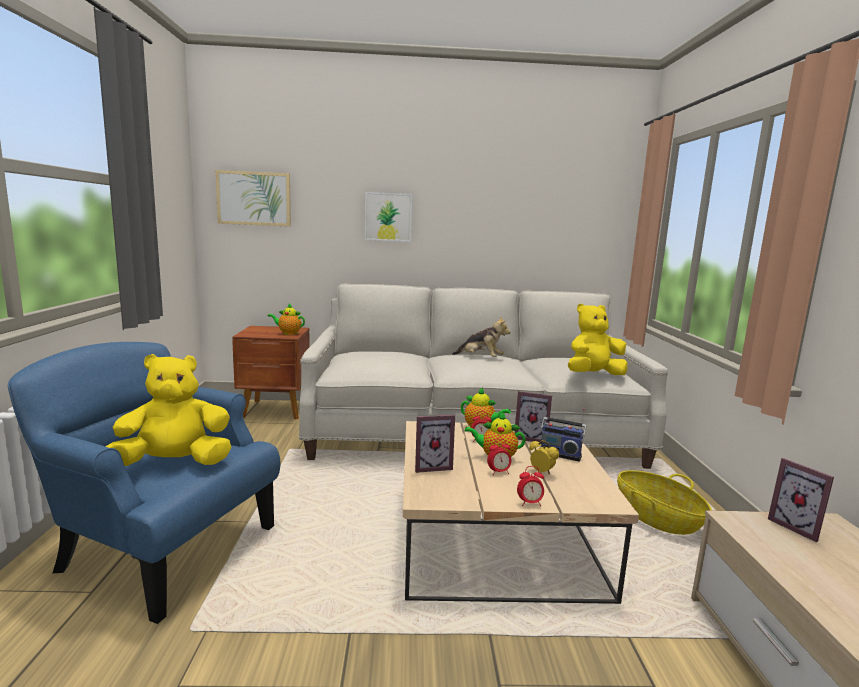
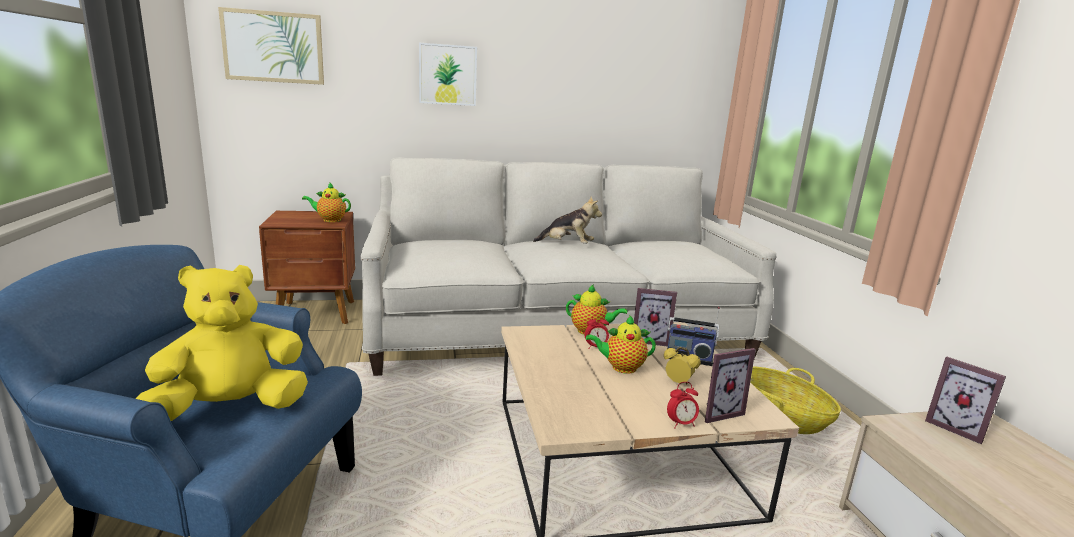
camera: 10 degrees left, 5 degrees up
picture frame [415,415,455,473] -> picture frame moved to [705,348,756,423]
alarm clock [487,439,511,475] -> none
yellow plush toy [568,303,628,375] -> none

